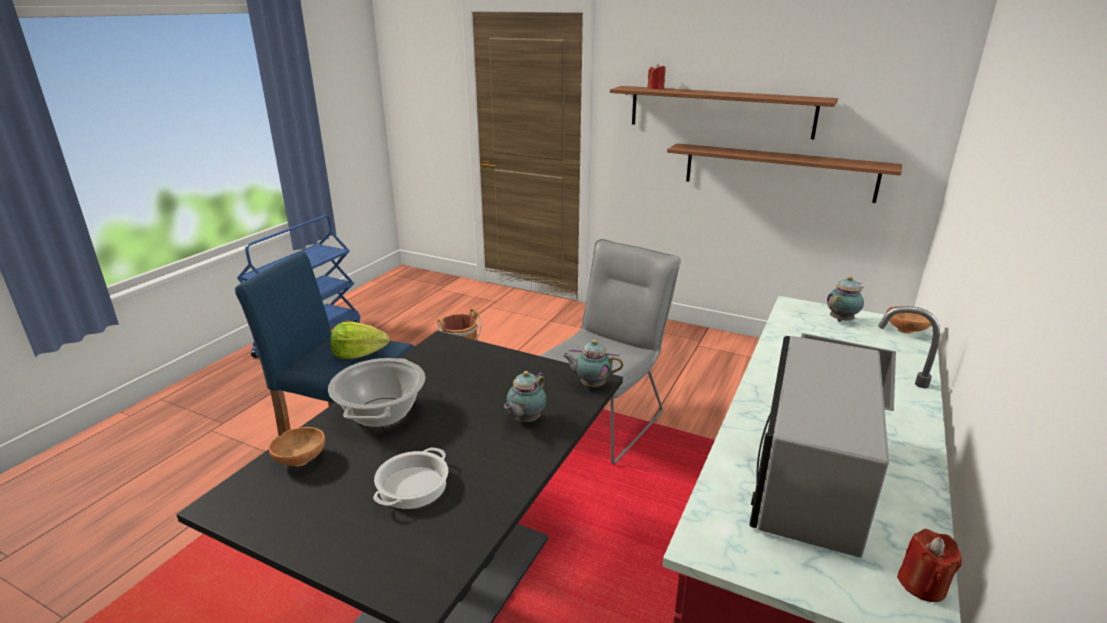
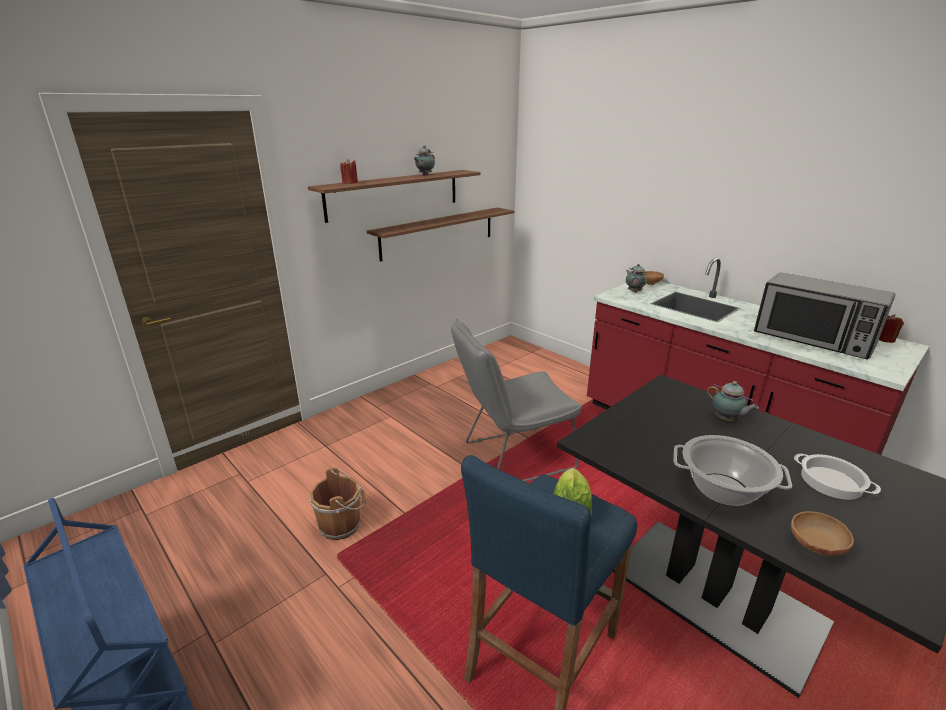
camera: 70 degrees left, 0 degrees up
grey chair [540,239,681,464] -> grey chair turned 75 degrees counterclockwise [451,319,582,481]
teapot [562,340,623,387] -> teapot moved to [414,146,435,175]

